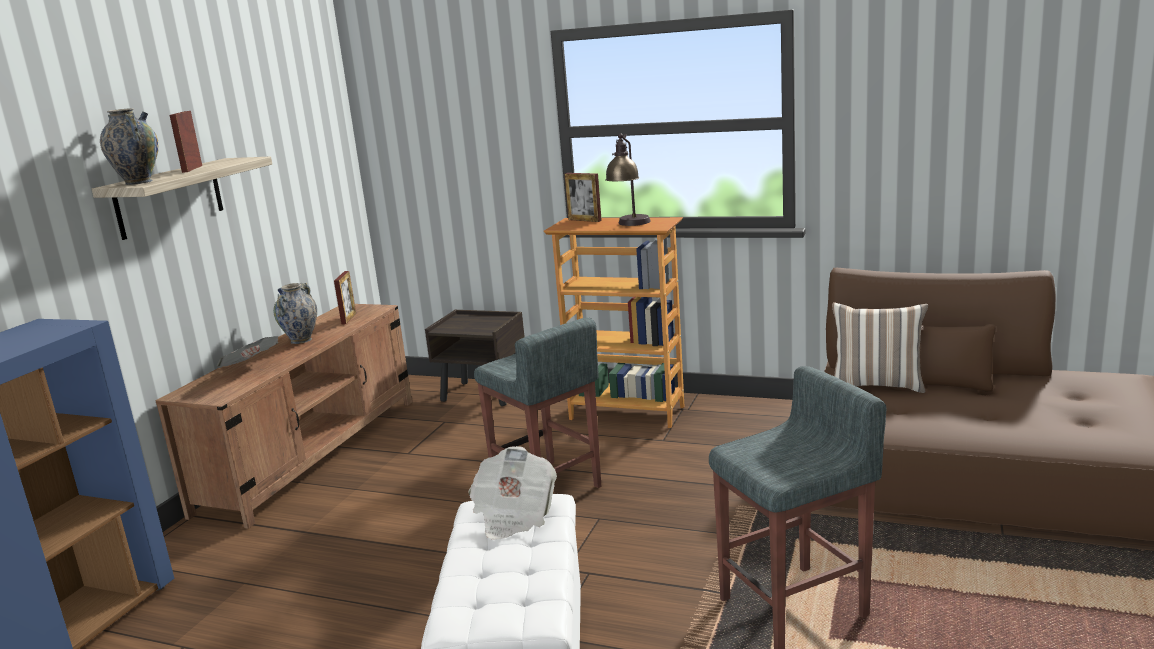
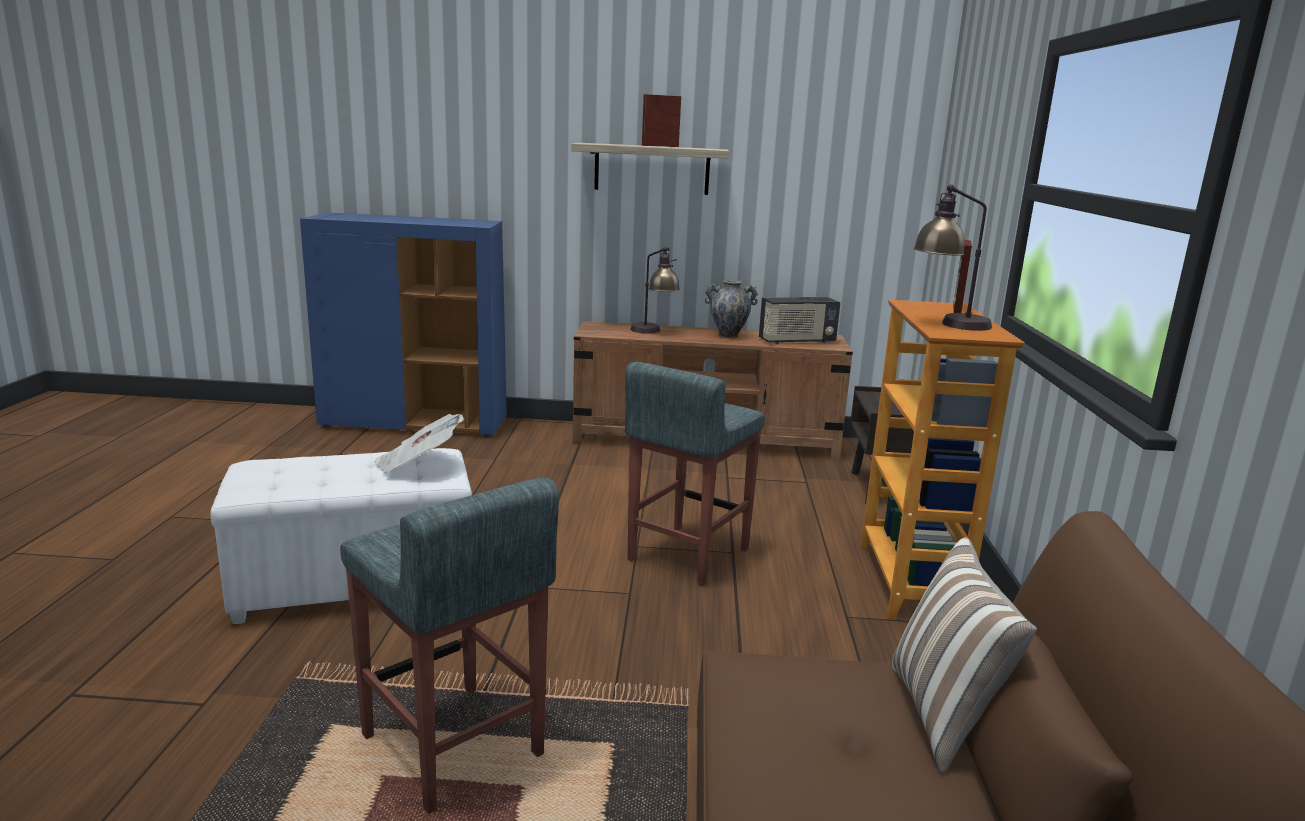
camera: 70 degrees right, 0 degrees up
vase [100,108,159,185] -> none
newspaper [217,336,278,368] -> table lamp [630,247,680,333]
picture frame [334,271,356,325] -> radio [759,297,840,344]

